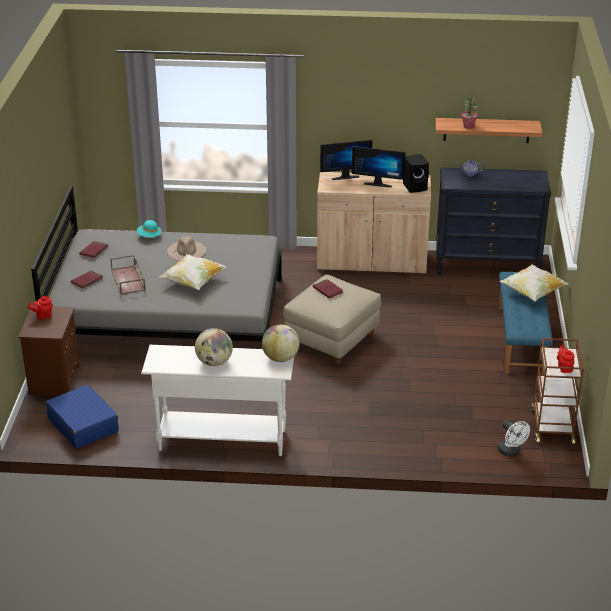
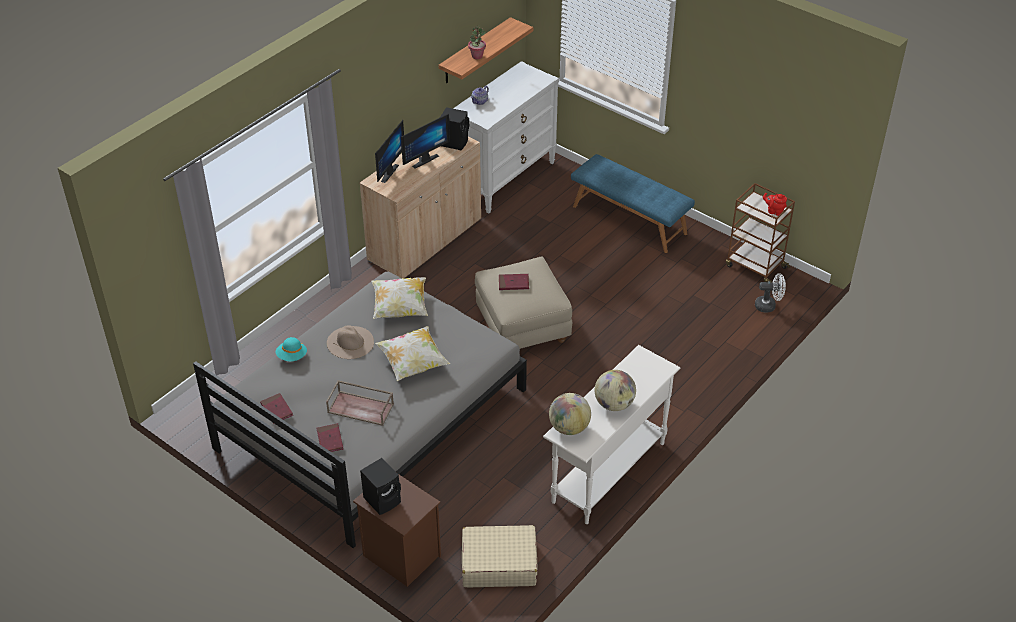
camera: 55 degrees left, 10 degrees up
red teapot [28,296,53,320] -> black speaker [360,458,401,515]
blue suitcase [46,385,119,449] -> beige suitcase [462,525,537,587]
globe [262,324,300,362] -> globe moved to [549,393,591,435]
black dresser [436,167,551,275] -> white dresser [453,61,559,214]
pillow [499,264,568,301] -> pillow moved to [371,277,428,319]

